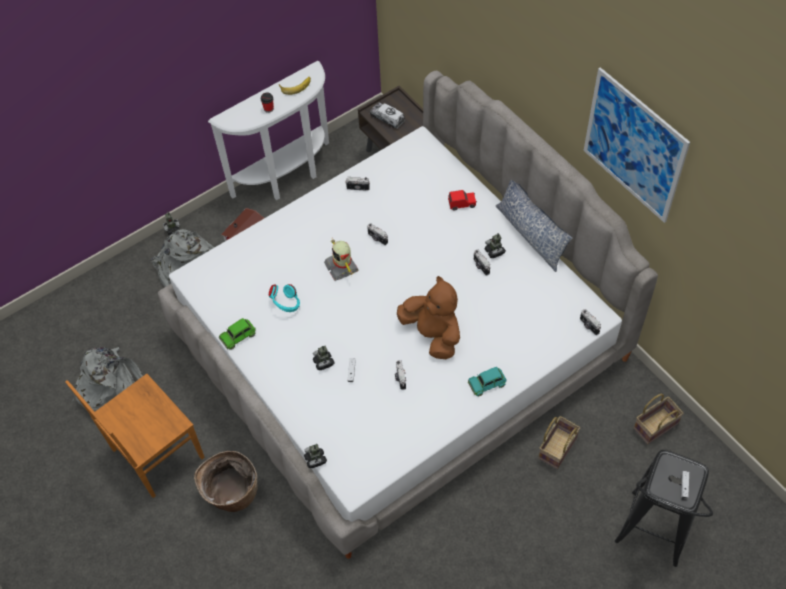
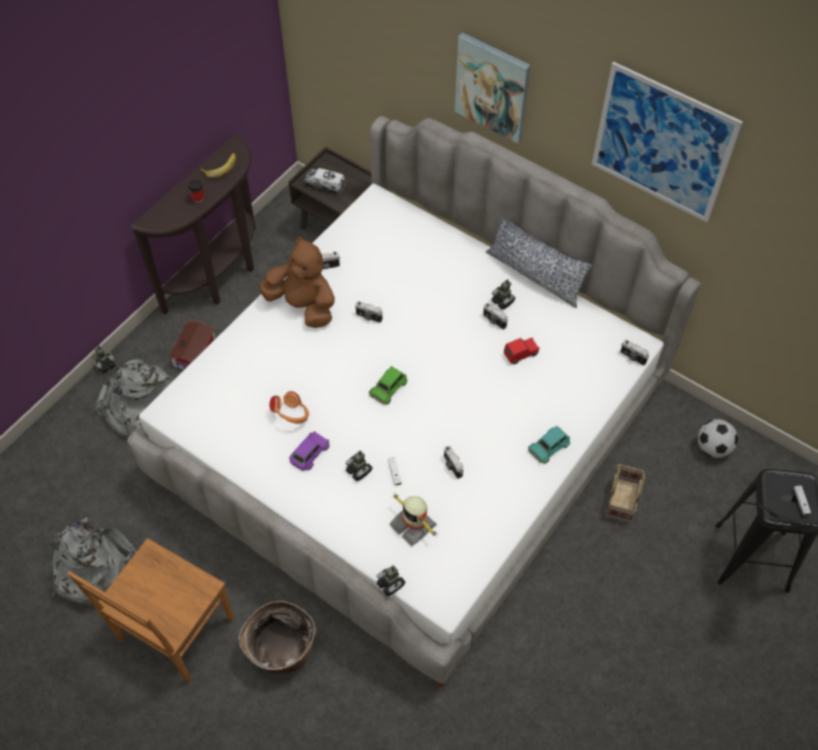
camera: 20 degrees left, 0 degrees up
white console table [208,61,329,200] -> brown console table [130,134,255,315]
green toy car [219,318,256,350] -> green toy car moved to [369,366,408,405]
turquoise headphones [269,284,300,312] -> orange headphones [269,391,309,424]
toy robot [324,239,359,281] -> toy robot moved to [390,494,439,547]
brown plush toy [397,276,460,359] -> brown plush toy moved to [259,236,335,328]
red toy car [448,190,477,211] -> red toy car moved to [504,338,540,364]
basket [634,394,684,444] -> football [698,419,738,458]
none -> purple toy car [289,431,330,471]
none -> picture [455,32,530,144]

